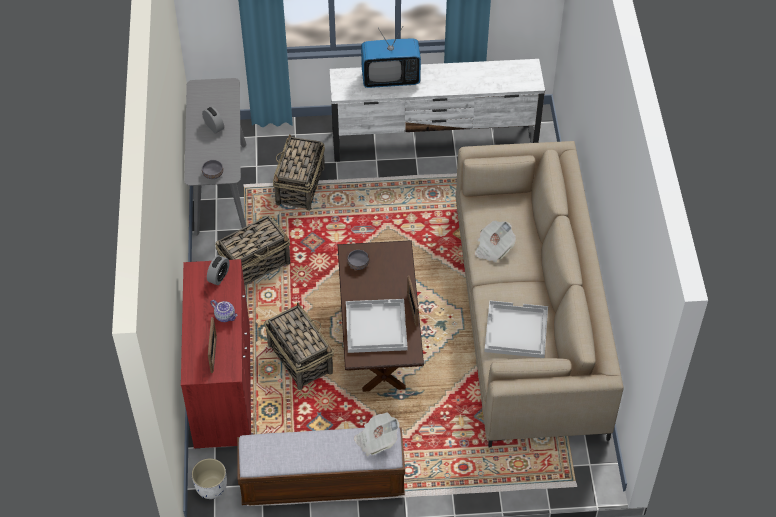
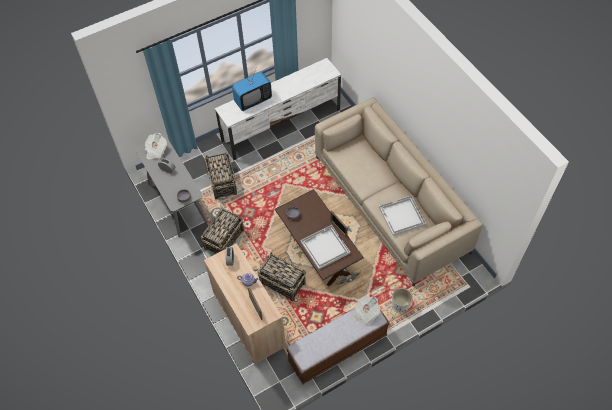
camera: 25 degrees left, 5 degrees up
red cabinet [181,259,251,449] -> beige cabinet [204,243,286,364]
white planter [192,458,227,499] -> white planter moved to [392,288,413,312]
newspaper [475,220,516,263] -> newspaper moved to [145,133,167,159]

